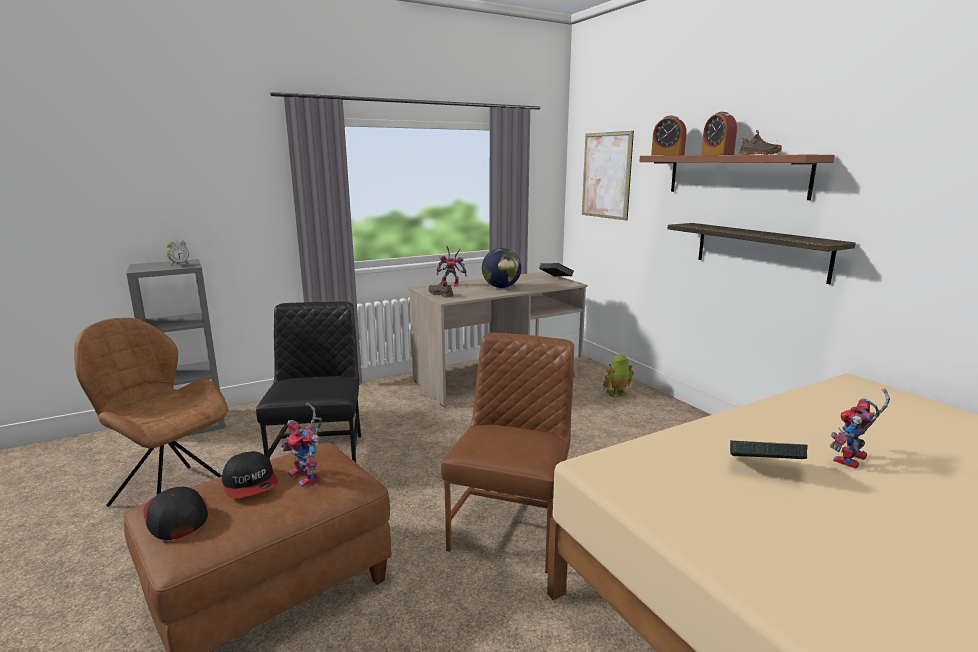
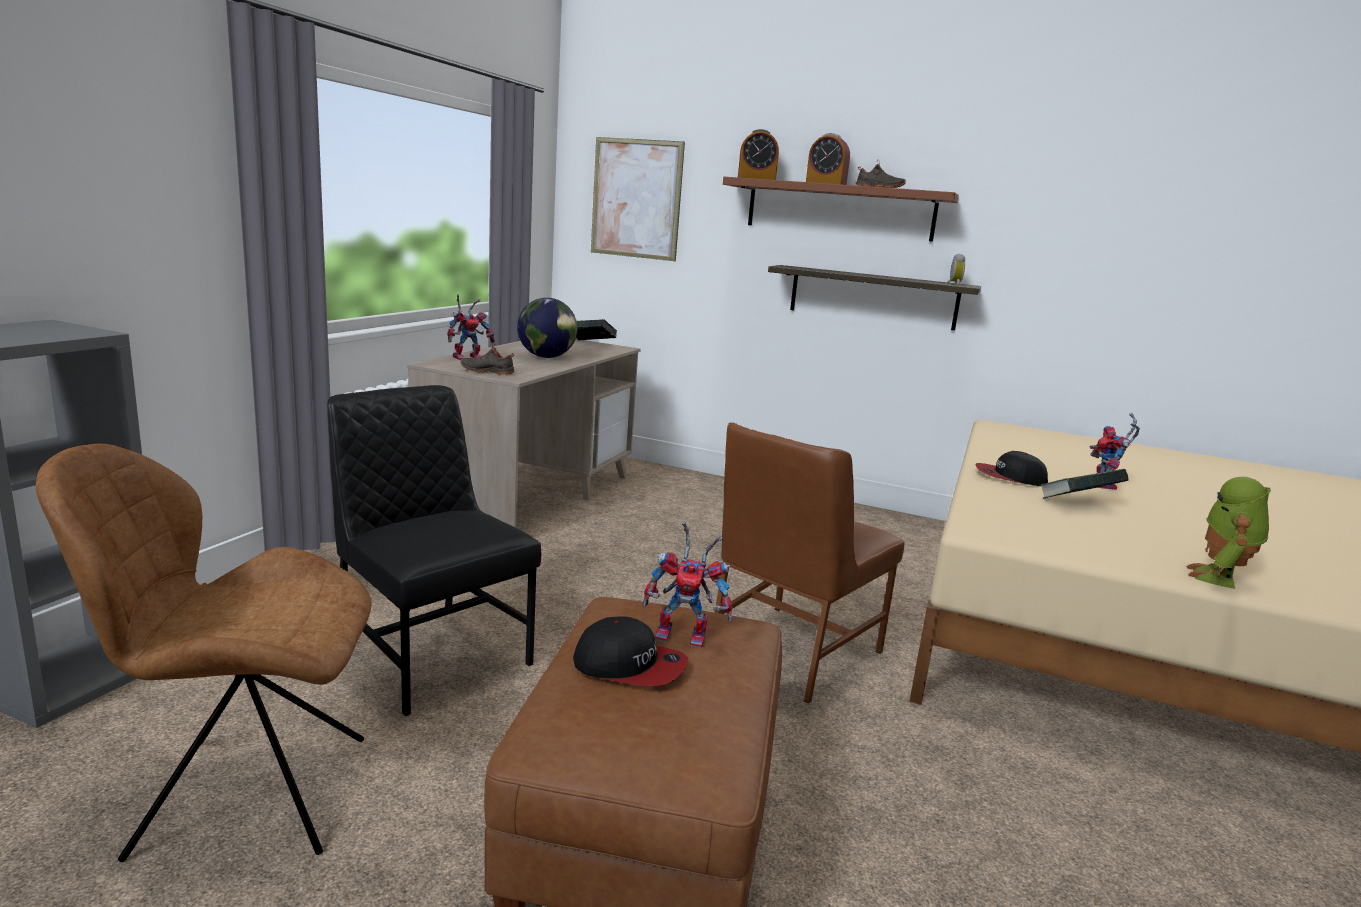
camera: 40 degrees left, 0 degrees up
cap [144,487,208,540] -> cap moved to [976,451,1048,486]
alarm clock [167,240,189,266] -> alarm clock moved to [947,254,965,285]
brown chair [441,332,574,573] -> brown chair turned 120 degrees counterclockwise [715,422,904,703]
toy robot [603,354,634,398] -> toy robot moved to [1187,477,1271,589]

